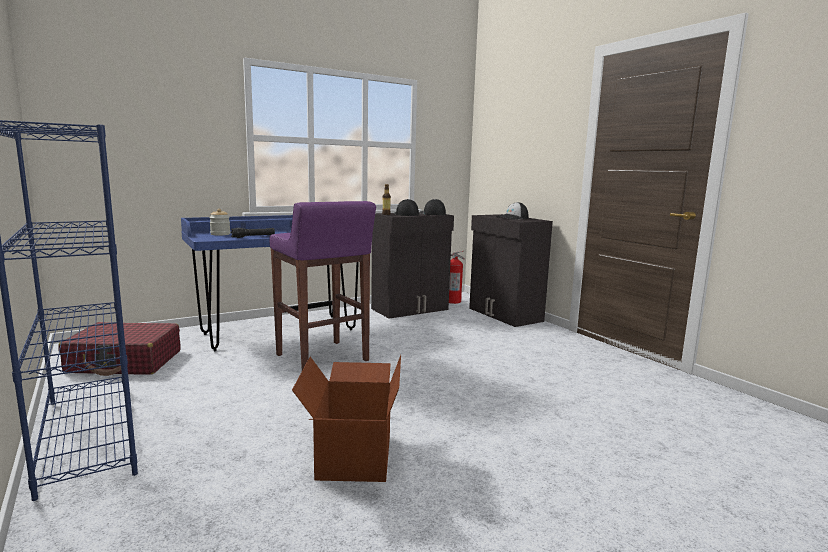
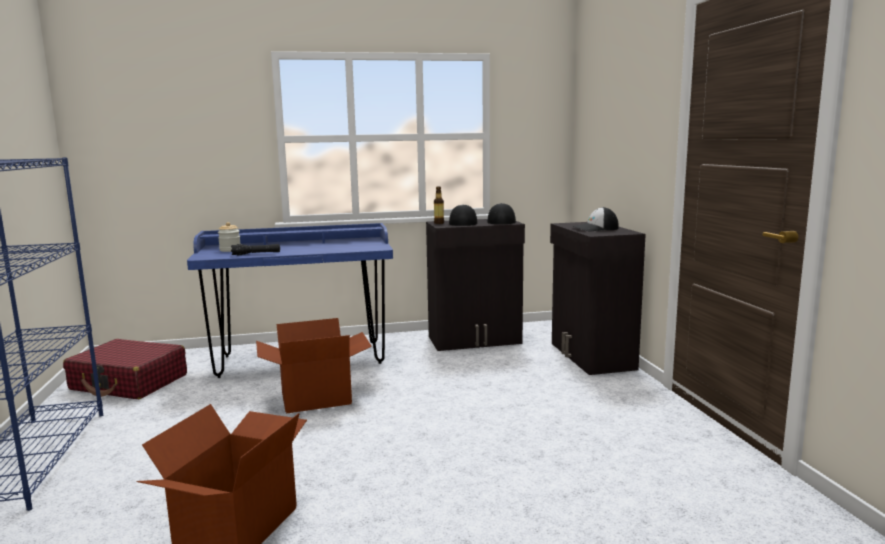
camera: 20 degrees right, 0 degrees up
purple stool [270,201,376,370] -> cardboard box [256,318,372,414]
fire extinguisher [449,251,465,304] -> none

